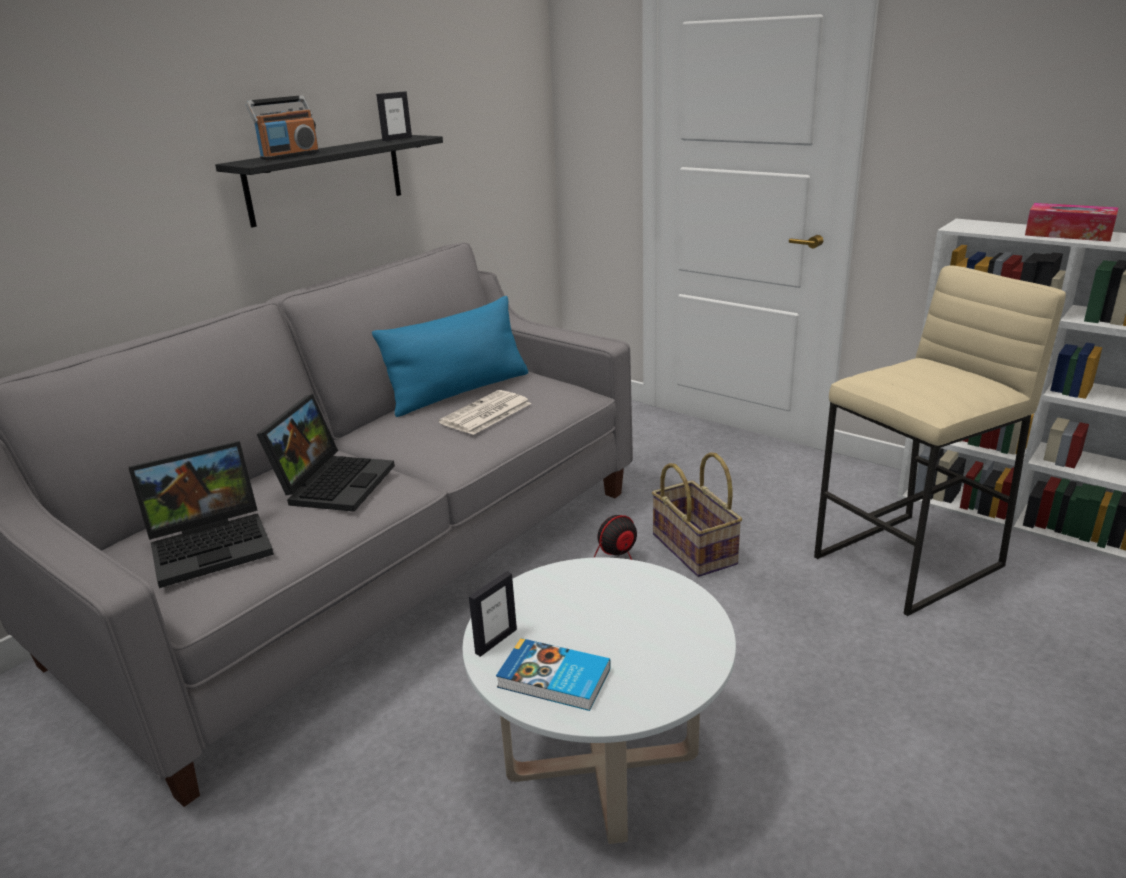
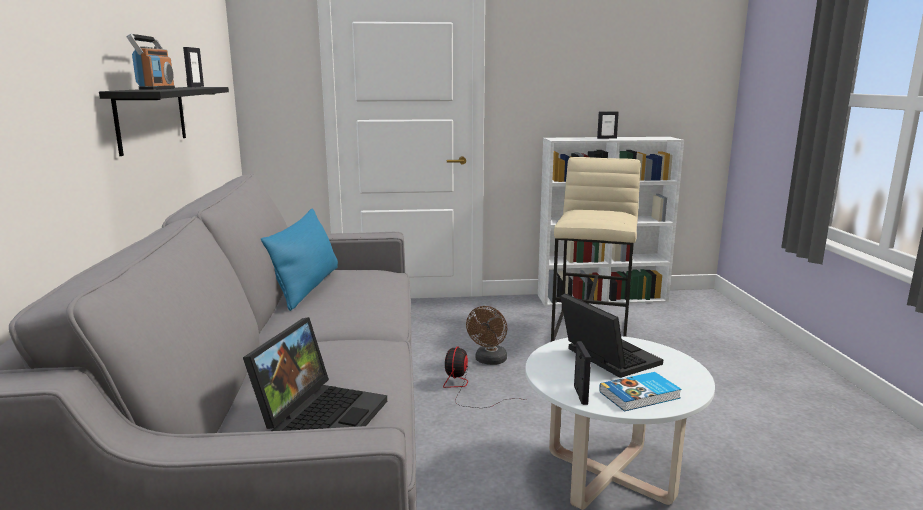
camera: 45 degrees left, 10 degrees down
laptop [257,394,395,512] -> laptop moved to [560,293,663,378]
newspaper [439,390,531,435] -> none
basket [652,452,742,577] -> brown fan [466,306,507,365]
tissue box [1025,203,1119,242] -> picture frame [597,111,619,139]

